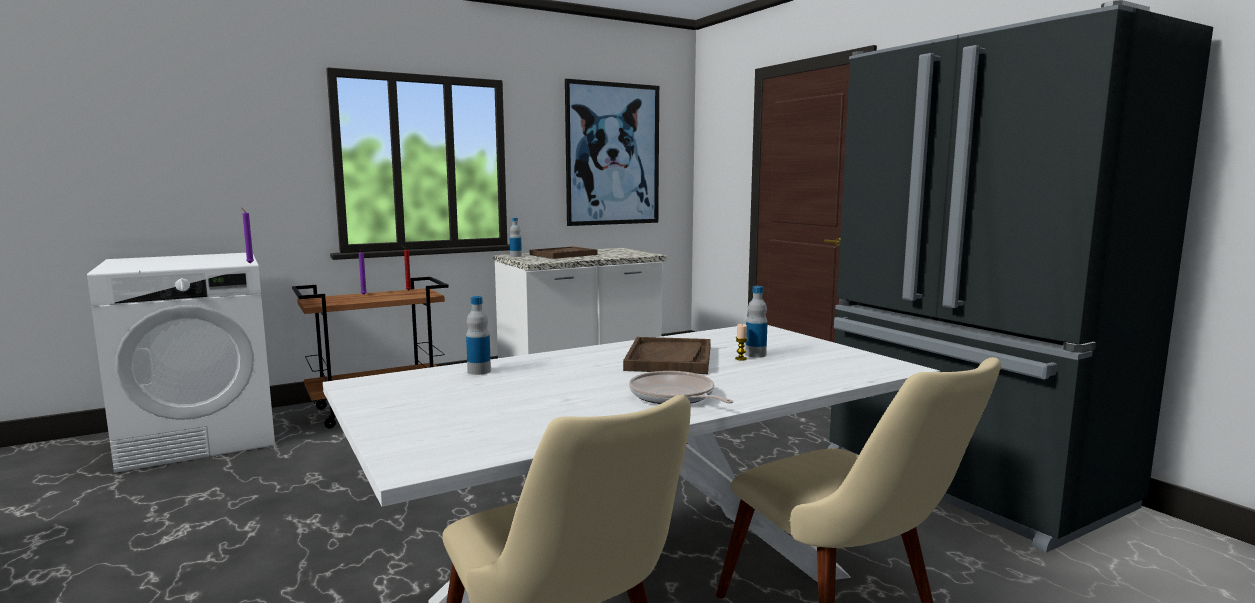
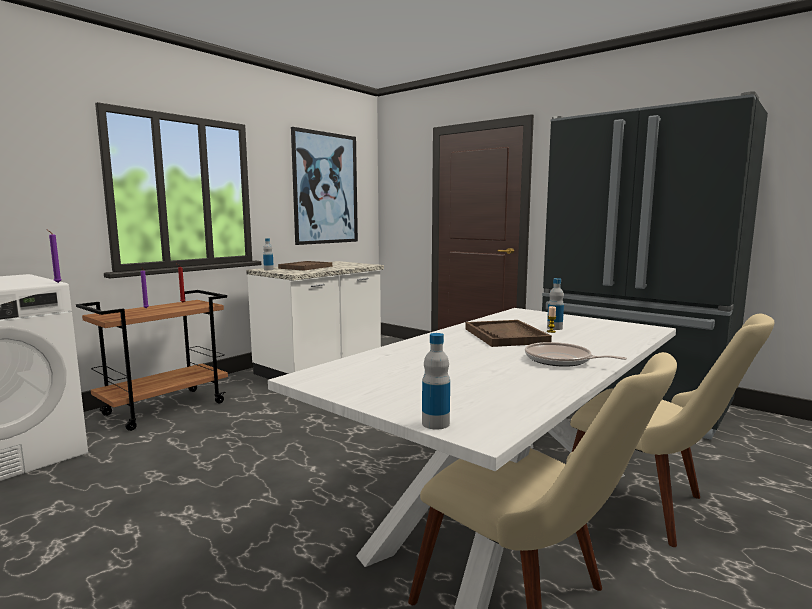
camera: 20 degrees left, 0 degrees up
bottle [466,296,491,375] -> bottle moved to [422,333,450,429]

